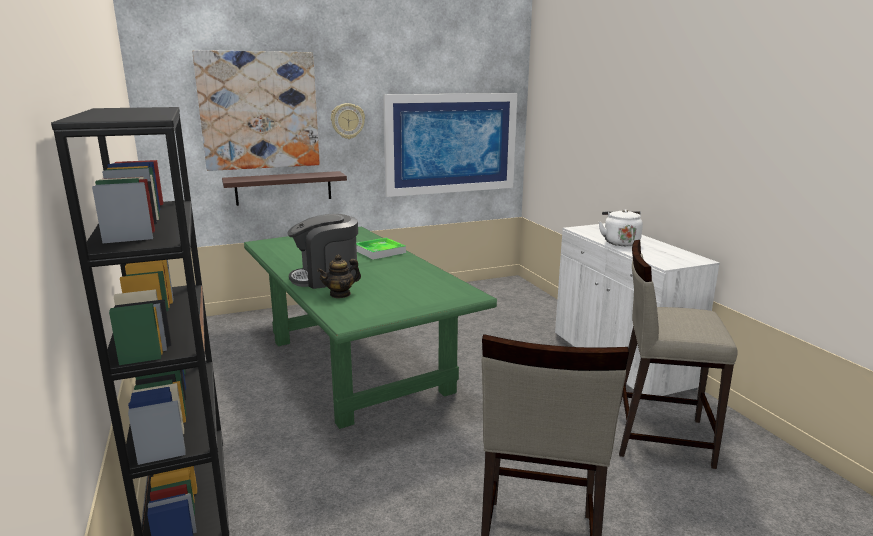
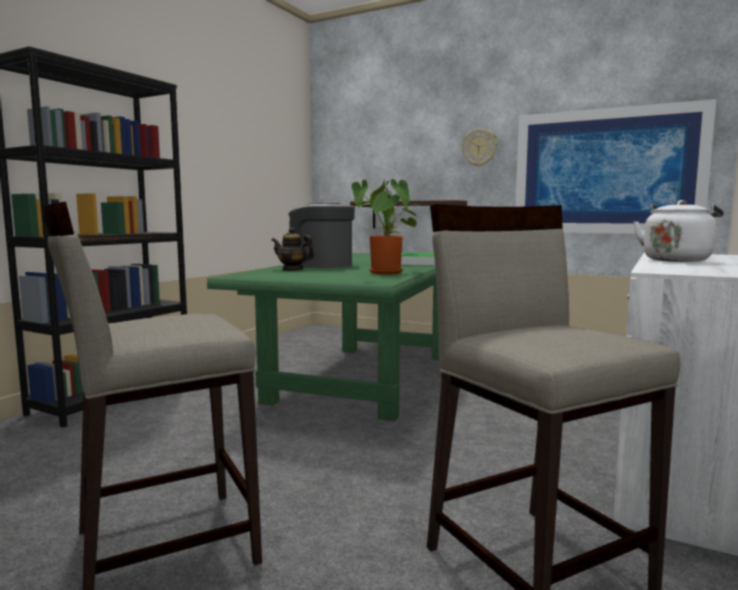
camera: 50 degrees right, 10 degrees down
picture [192,50,320,171] -> none
none -> potted plant [351,179,421,275]

